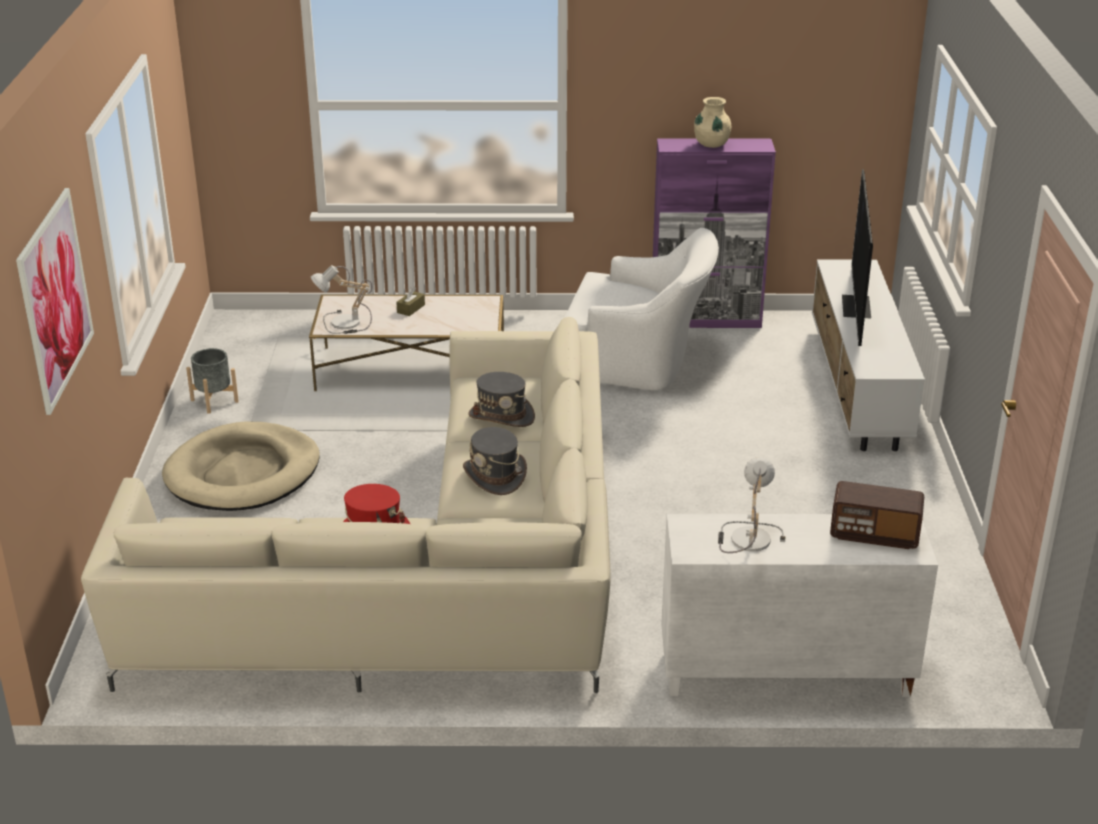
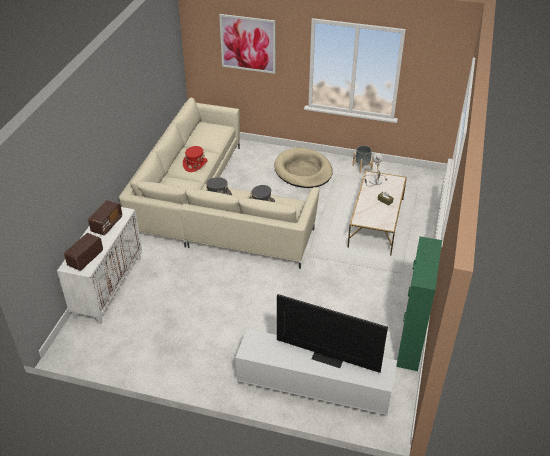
camera: 105 degrees right, 10 degrees up
white armchair [564,228,719,390] -> none
purple cabinet [653,138,776,328] -> green cabinet [396,236,442,371]
beige vase [694,97,731,148] -> none
table lamp [718,457,785,553] -> radio [88,200,122,235]

